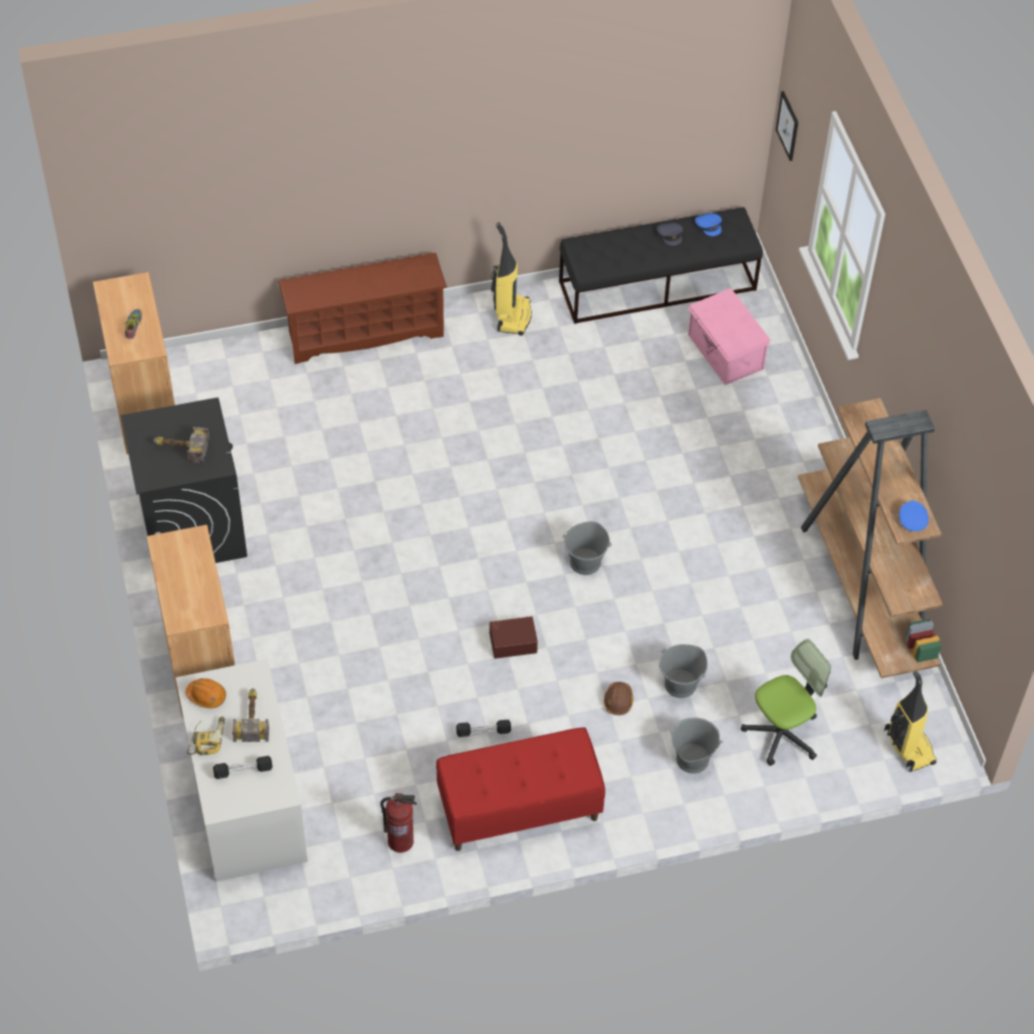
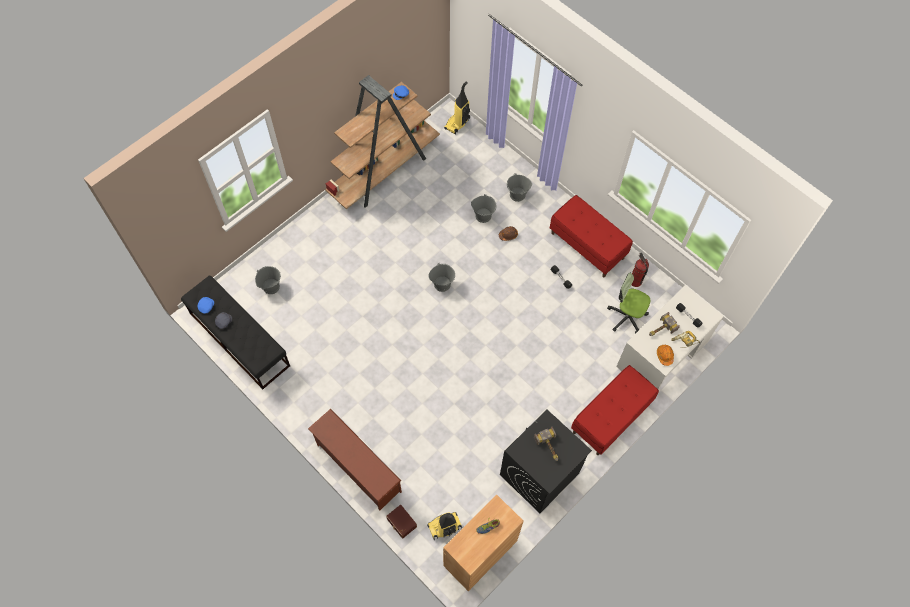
camera: 120 degrees left, 10 degrees up
brown cabinet [147,525,235,717] -> red bench [571,365,659,455]
brown storage box [489,616,538,659] -> brown storage box moved to [386,505,417,539]
vacuum cleaner [491,222,532,336] -> vacuum cleaner moved to [427,512,462,540]
pink storage box [687,288,771,385] -> grey bucket [255,266,281,294]
office chair [741,639,831,766] -> office chair moved to [607,273,650,334]
picture [776,91,798,161] -> none

